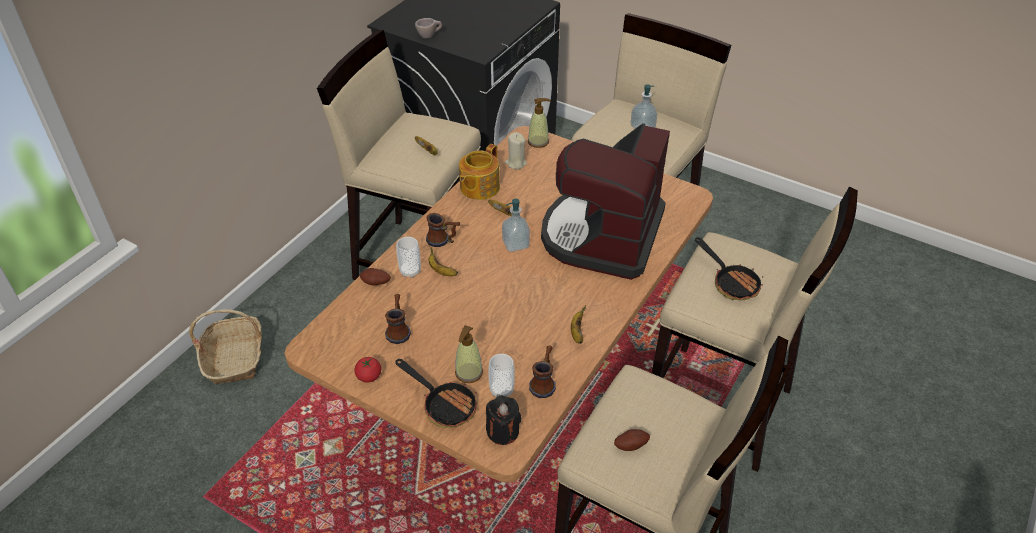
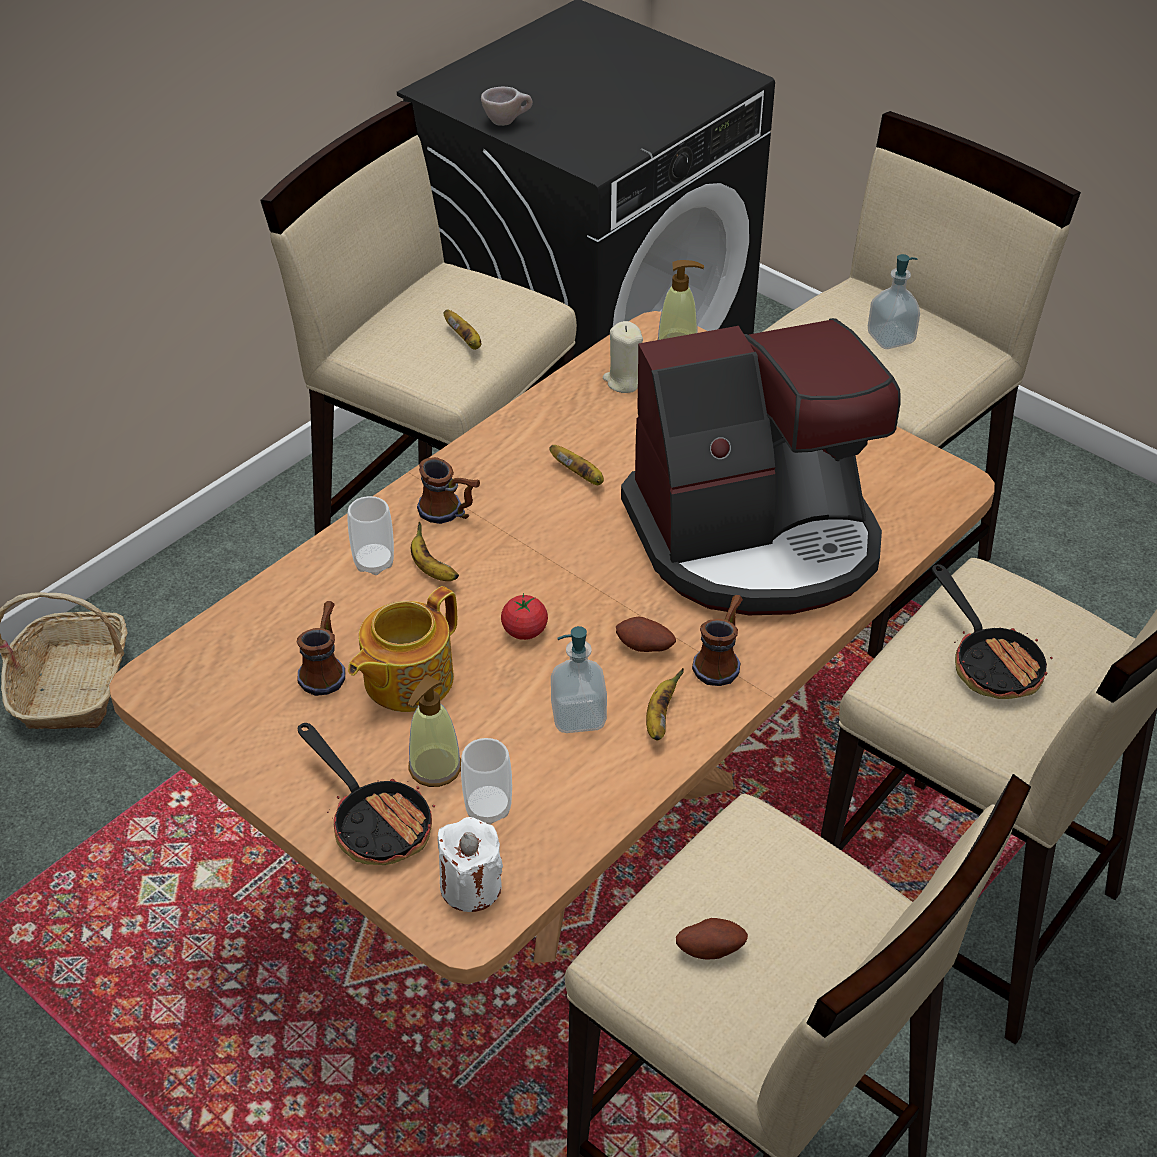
camera: 10 degrees right, 0 degrees up
tomato [354,357,381,383] -> tomato moved to [501,593,548,640]
potato [360,268,391,285] -> potato moved to [616,617,676,652]
teapot [459,144,500,200] -> teapot moved to [348,586,457,712]
black candle [486,396,522,445] -> white candle [438,817,503,912]
soap dispenser [502,199,530,252] -> soap dispenser moved to [551,626,607,733]
mug [529,345,556,398] -> mug moved to [692,595,743,686]
coffee machine [541,123,670,280] -> coffee machine turned 135 degrees counterclockwise [621,318,901,615]

